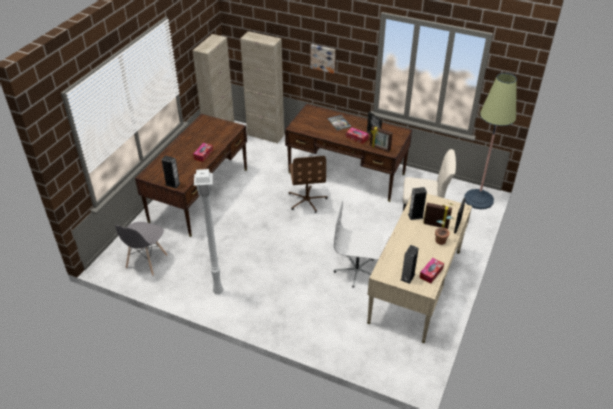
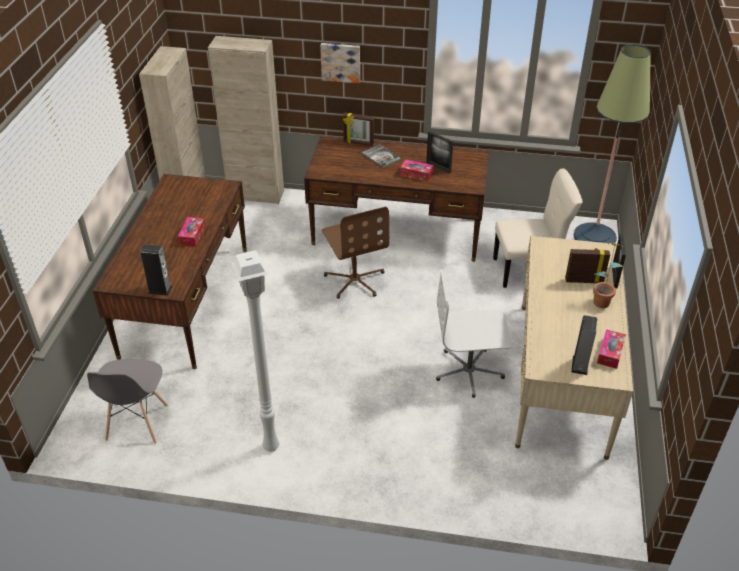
camera: 15 degrees left, 0 degrees up
picture frame [370,126,393,152] -> picture frame moved to [343,112,374,146]
speaker [408,187,427,220] -> none

